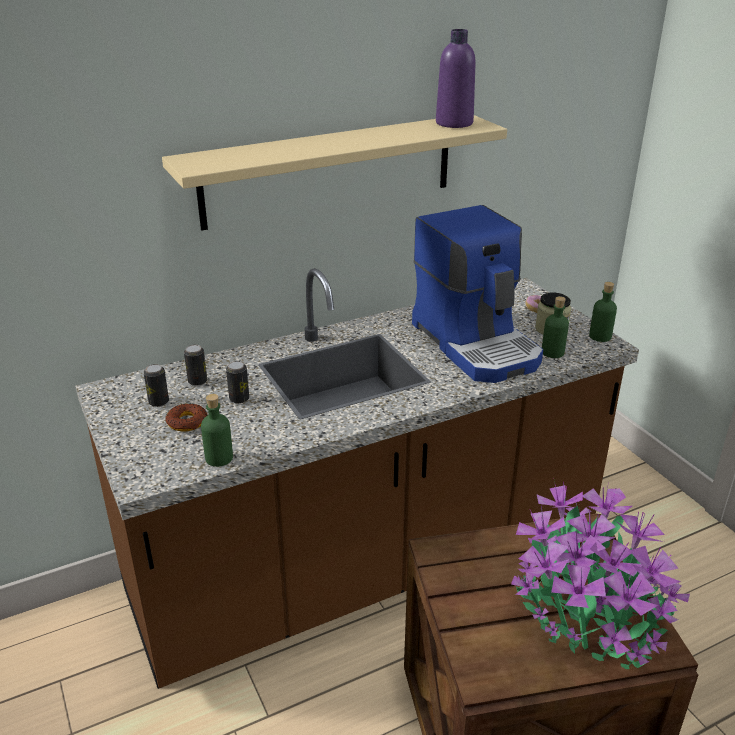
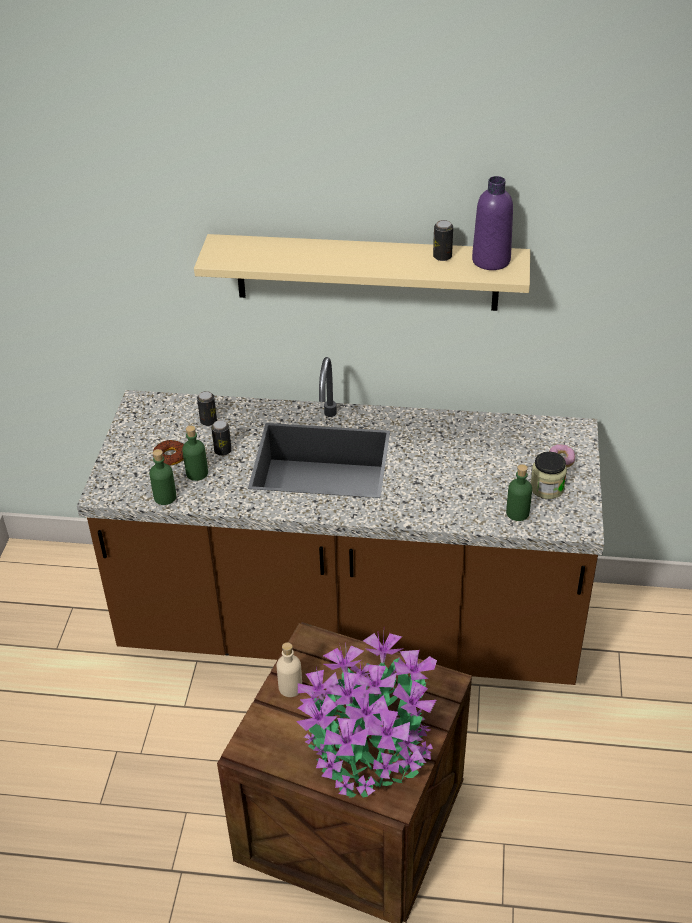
camera: 35 degrees right, 10 degrees up
can [143,364,169,407] -> can moved to [433,220,453,261]
coffee machine [412,205,543,383] -> none
green bottle [589,282,617,342] -> green bottle moved to [182,425,208,481]
none -> beige bottle [277,642,302,697]

